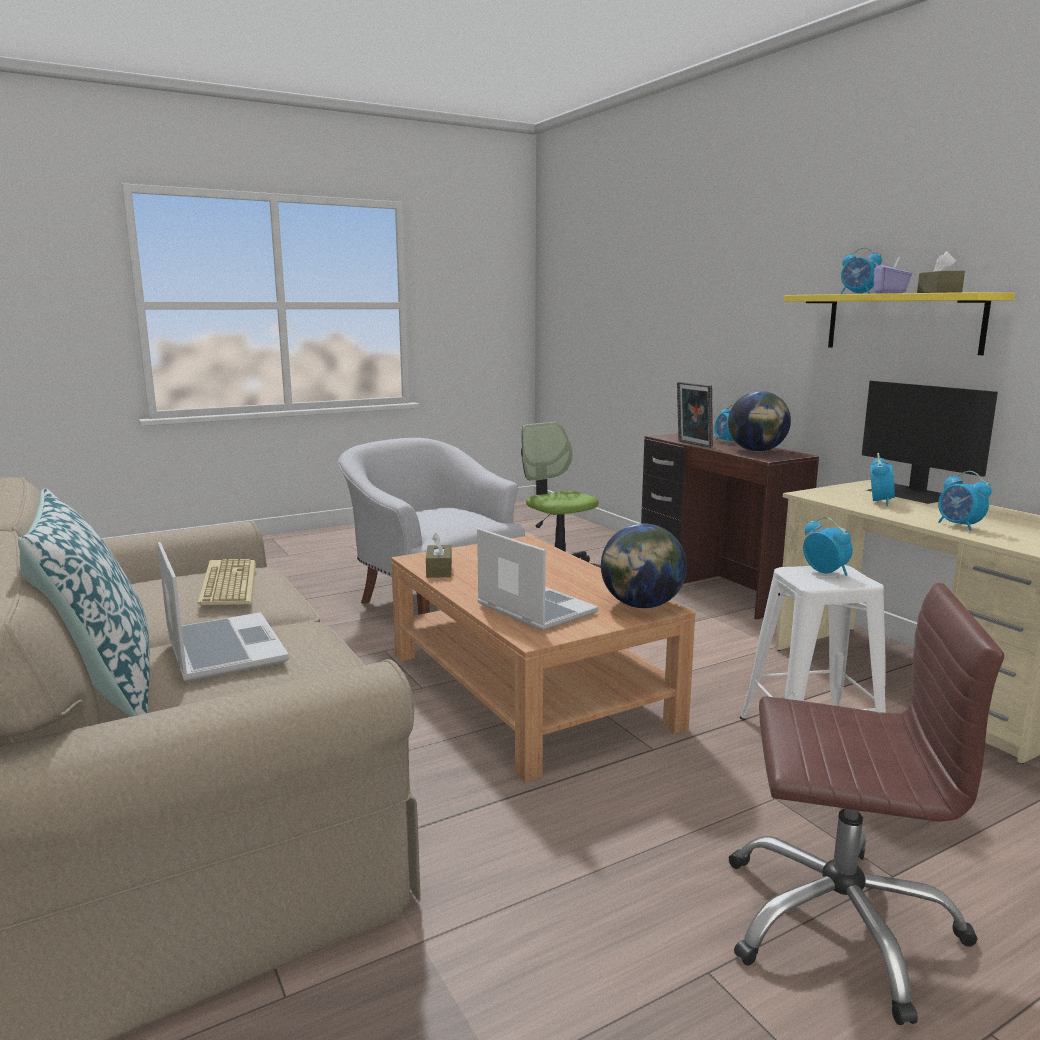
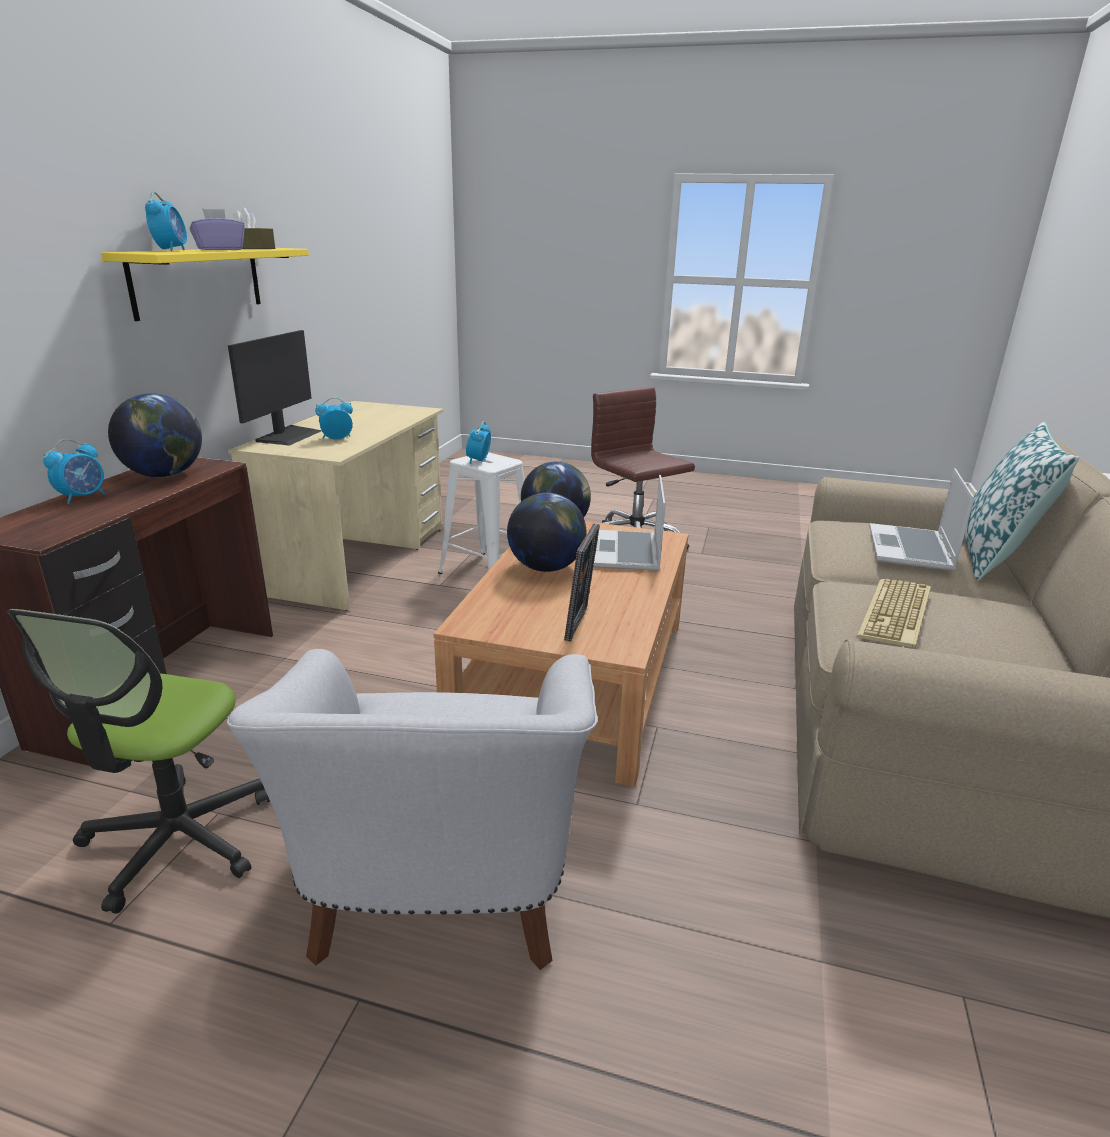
camera: 135 degrees left, 10 degrees up
brown tissue box [426,533,452,578] -> none
picture frame [677,382,713,448] -> picture frame moved to [564,523,600,642]
alarm clock [938,471,992,531] -> none
none -> globe [507,493,586,572]

